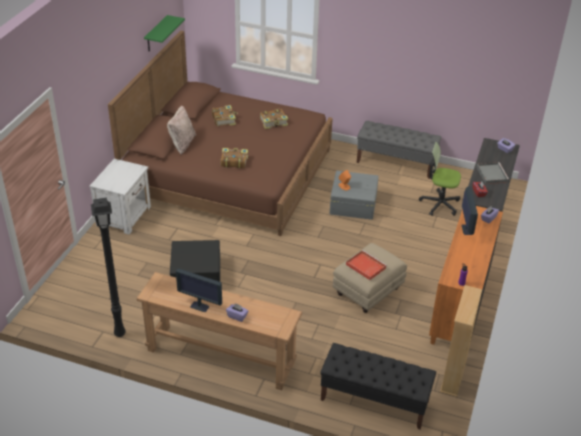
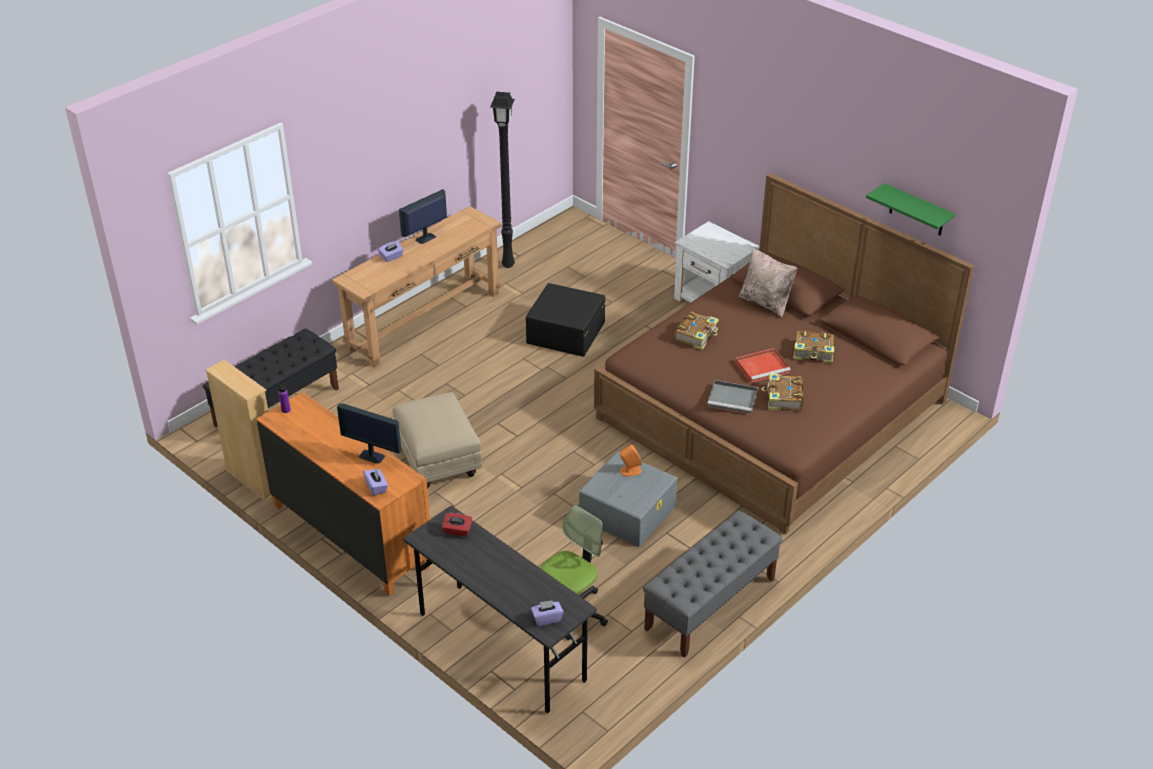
camera: 115 degrees right, 0 degrees up
red tray [346,250,387,280] -> red tray moved to [735,348,790,383]
grey tray [476,162,509,184] -> grey tray moved to [707,380,758,414]

